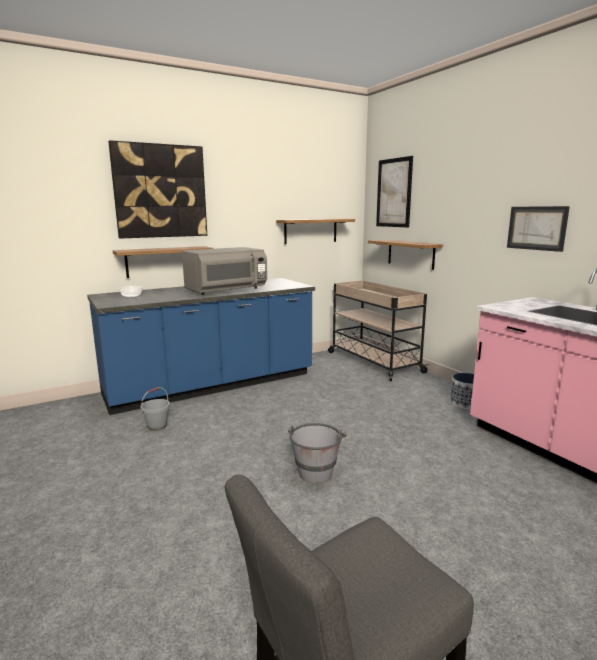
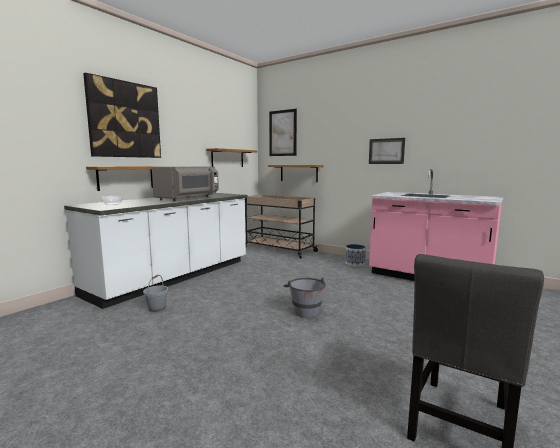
camera: 25 degrees left, 5 degrees down
blue counter [87,278,315,415] -> white counter [64,193,248,309]

